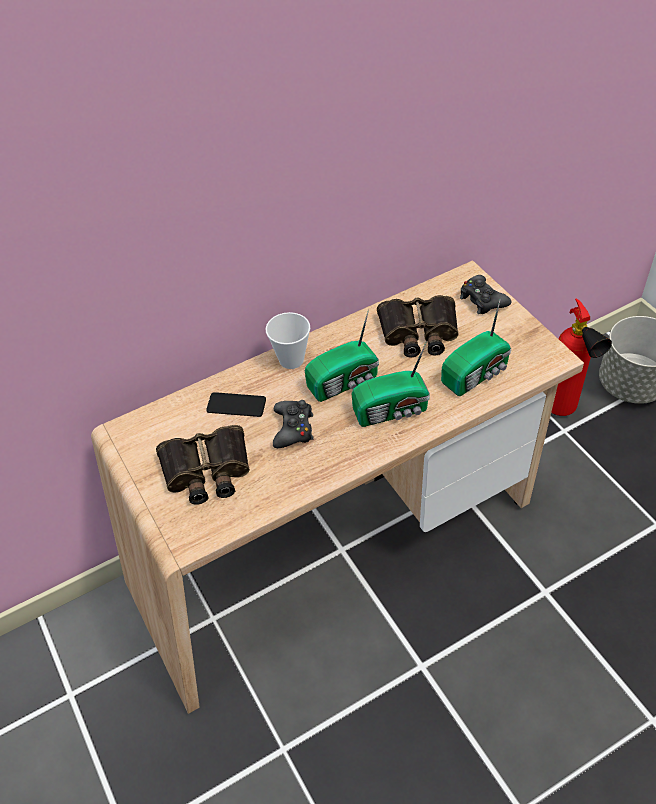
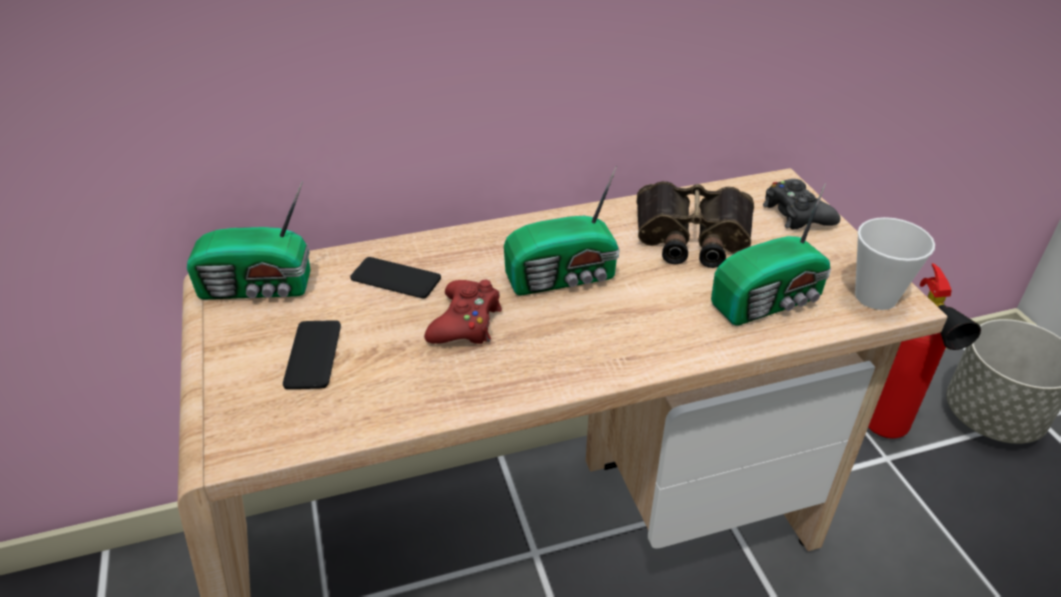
camera: 10 degrees right, 10 degrees down
binoculars [156,425,250,505] -> phone [283,320,341,389]
cup [266,312,310,369] -> cup moved to [855,217,935,310]
black game controller [273,400,314,448] -> red game controller [424,280,502,344]
radio [352,341,430,427] -> radio moved to [187,182,310,299]

